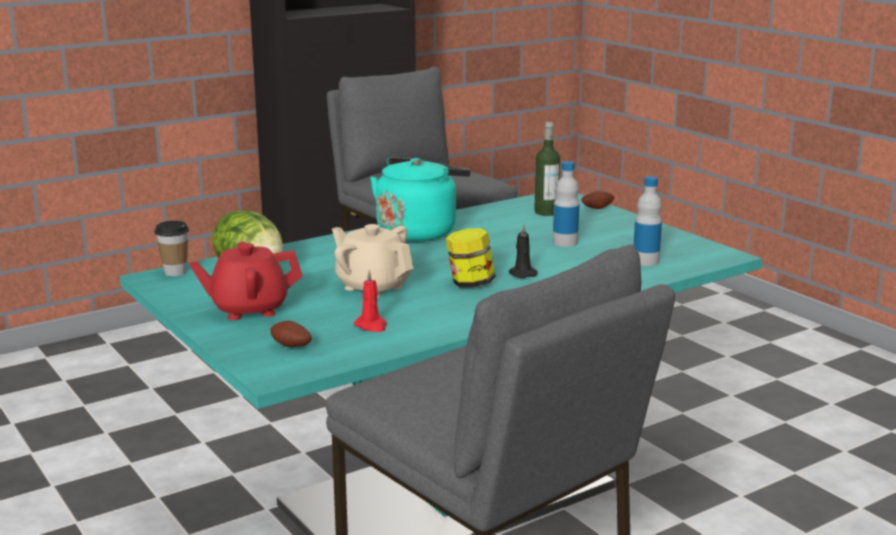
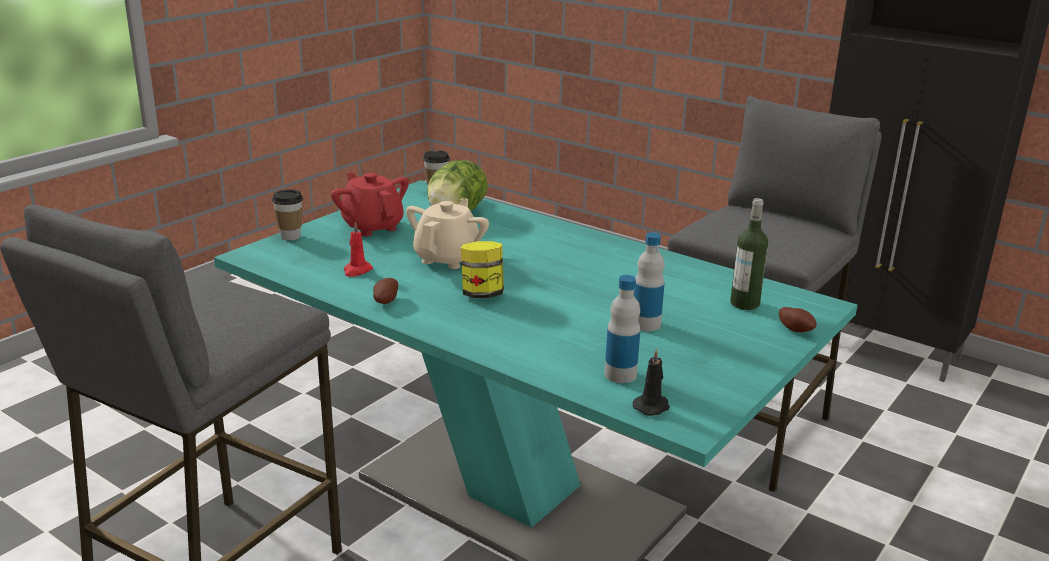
camera: 70 degrees right, 5 degrees up
potato [271,320,312,347] -> potato moved to [373,278,398,304]
turquoise kettle [370,158,471,242] -> none
black candle [509,224,538,278] -> black candle moved to [632,348,670,416]
none -> cup [272,189,303,241]

